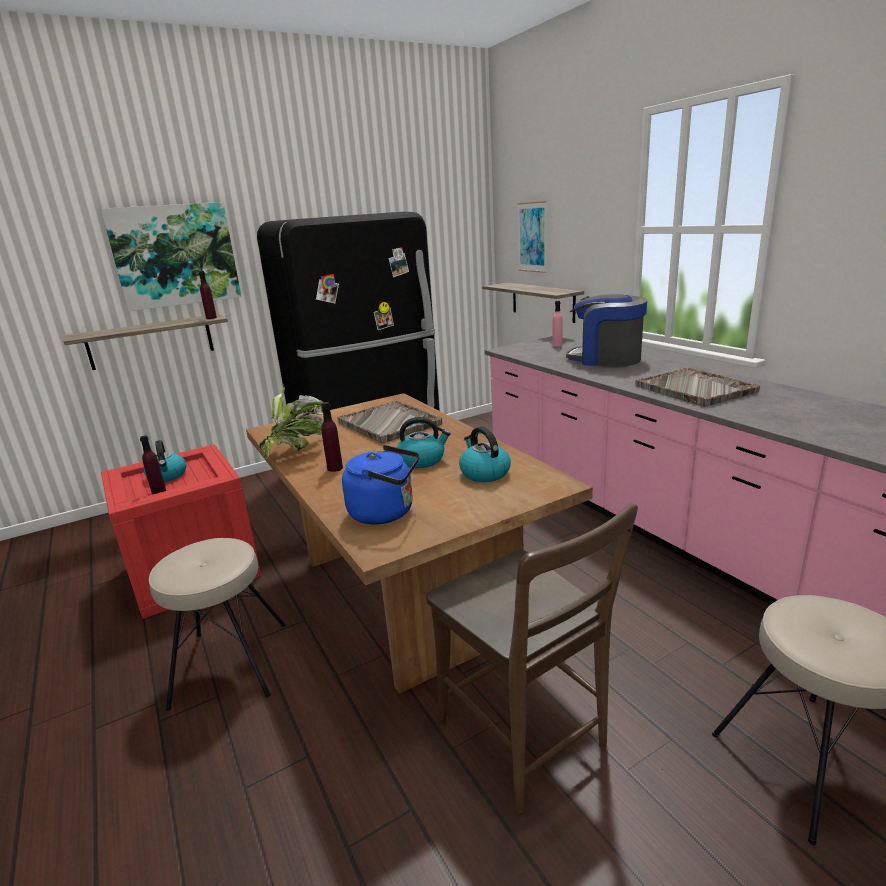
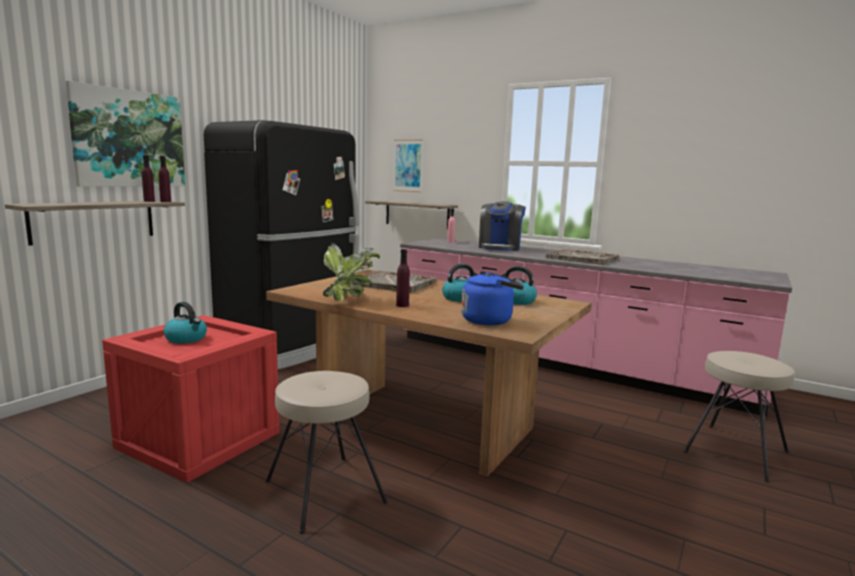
camera: 30 degrees left, 10 degrees down
purple bottle [140,436,166,494] -> purple bottle moved to [142,155,155,202]
brown chair [426,504,638,814] -> none
coffee machine [566,294,647,367] -> coffee machine turned 75 degrees counterclockwise [479,201,526,251]

